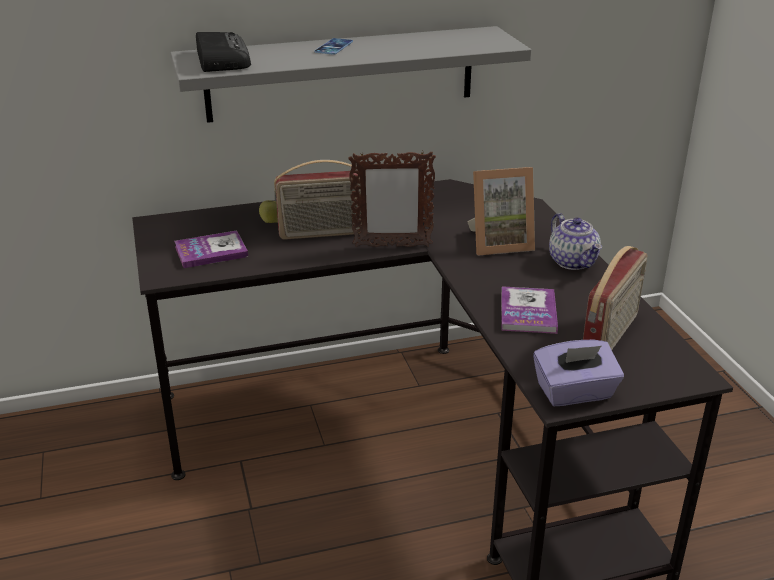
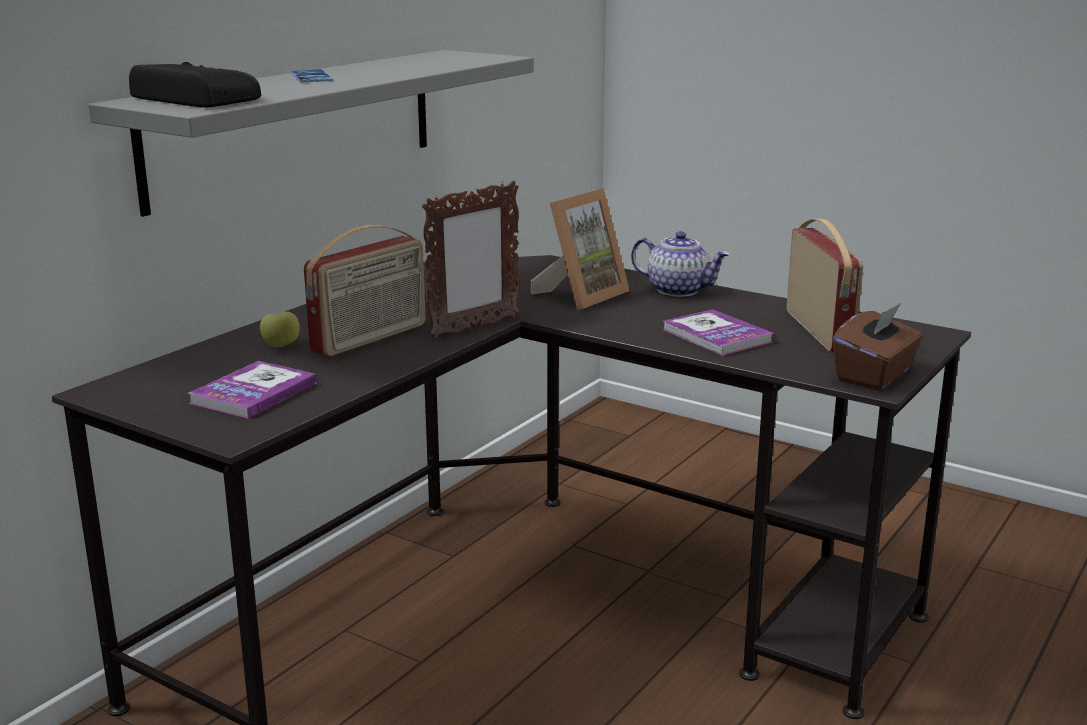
camera: 40 degrees left, 10 degrees down
purple tissue box [533,340,624,406] -> brown tissue box [832,303,923,390]

